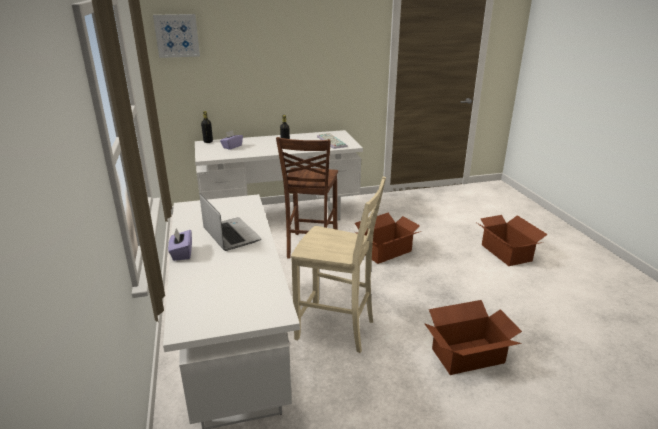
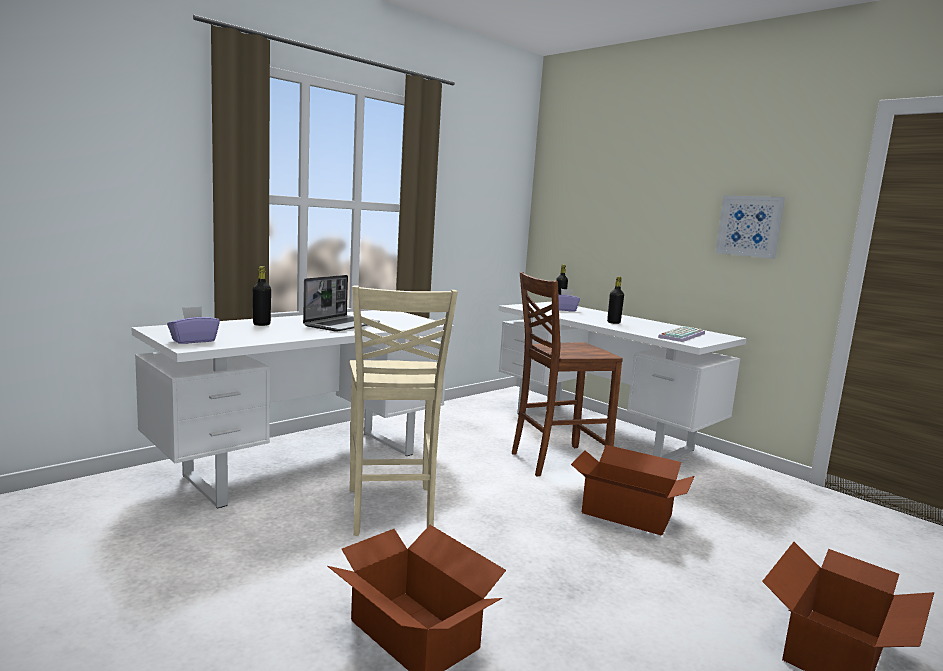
camera: 60 degrees right, 15 degrees down
picture [153,14,200,58] -> picture moved to [715,195,785,259]
purple tissue box [168,228,192,261] -> purple tissue box moved to [167,306,220,344]
none -> black bottle [253,266,271,326]

